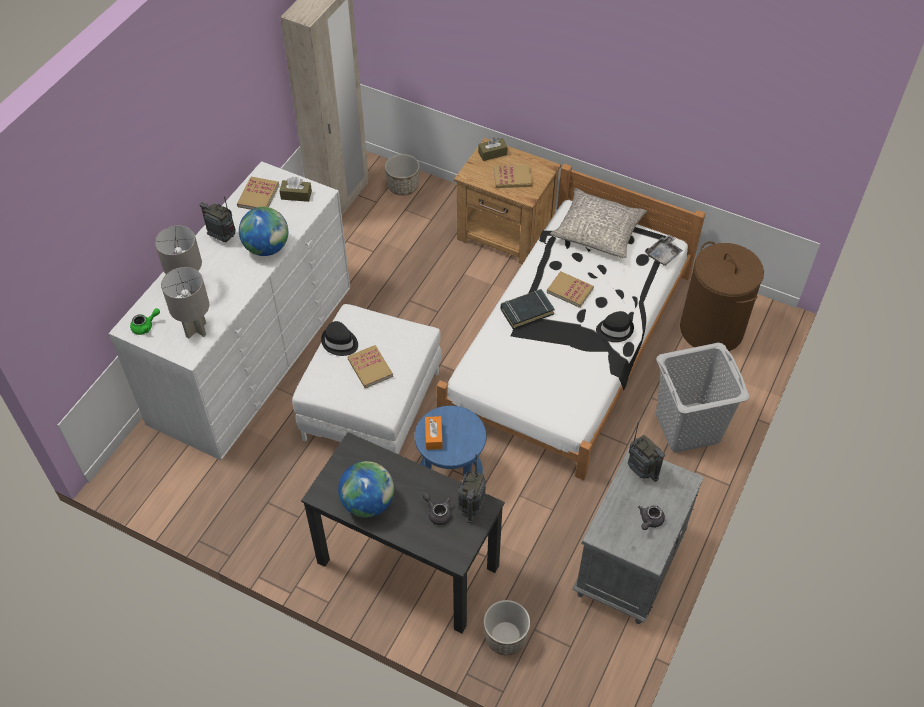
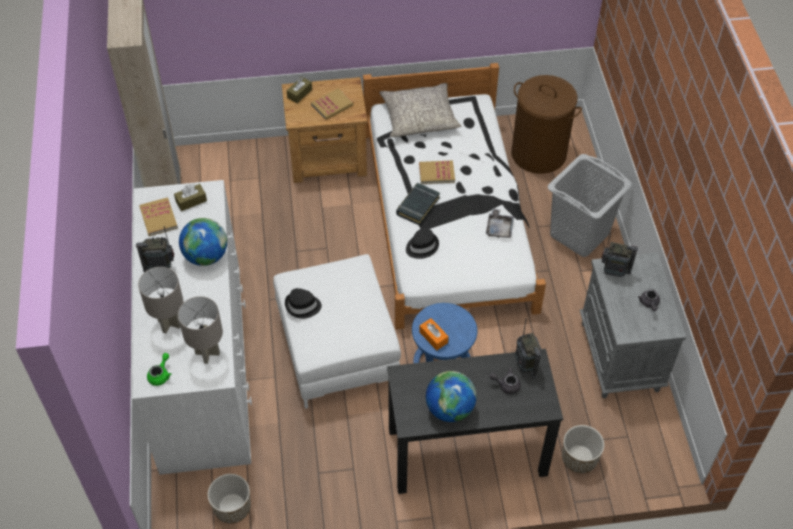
camera: 35 degrees left, 0 degrees up
book [347,345,393,388] -> none
planter [385,154,420,196] -> planter moved to [208,474,251,524]
black hat [596,311,634,342] -> black hat moved to [406,228,439,259]
grey tray [645,235,683,266] -> grey tray moved to [486,208,514,238]

